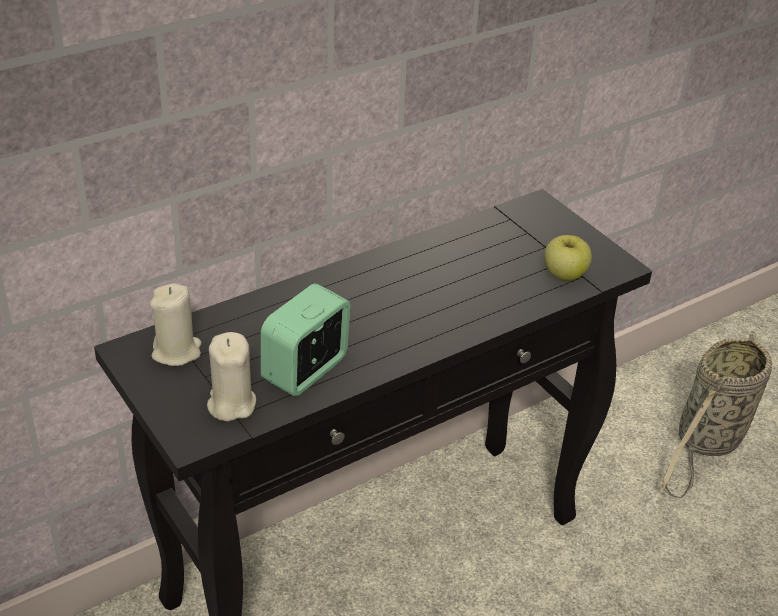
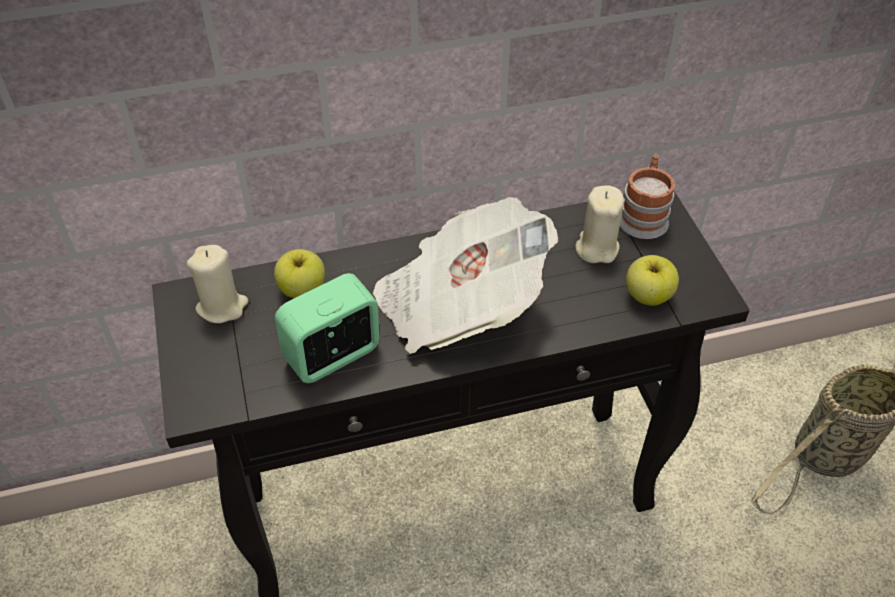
camera: 20 degrees right, 10 degrees up
beige candle [207,332,256,421] -> beige candle moved to [575,185,624,263]
none -> apple [274,249,325,298]
none -> newspaper [373,197,558,354]
none -> mug [620,155,675,239]

